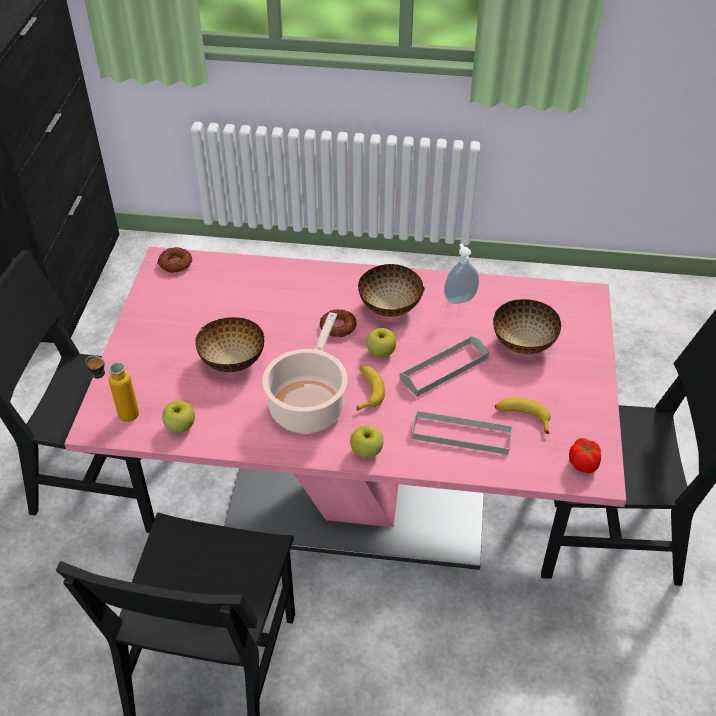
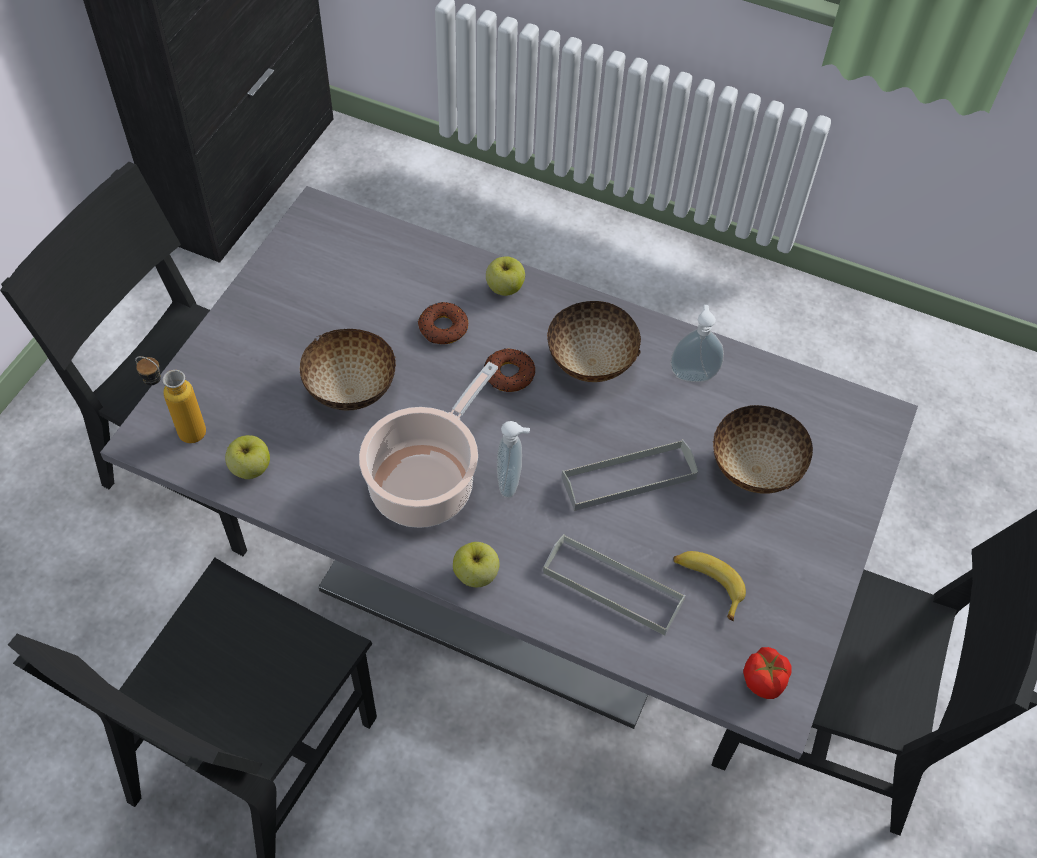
camera: 15 degrees right, 10 degrees up
pink dining table [64,247,626,570] -> grey dining table [100,186,918,759]
donut [157,247,192,273] -> donut moved to [418,302,468,344]
banana [356,365,385,411] -> soap dispenser [497,421,530,498]
apple [366,328,396,358] -> apple moved to [486,256,525,296]

